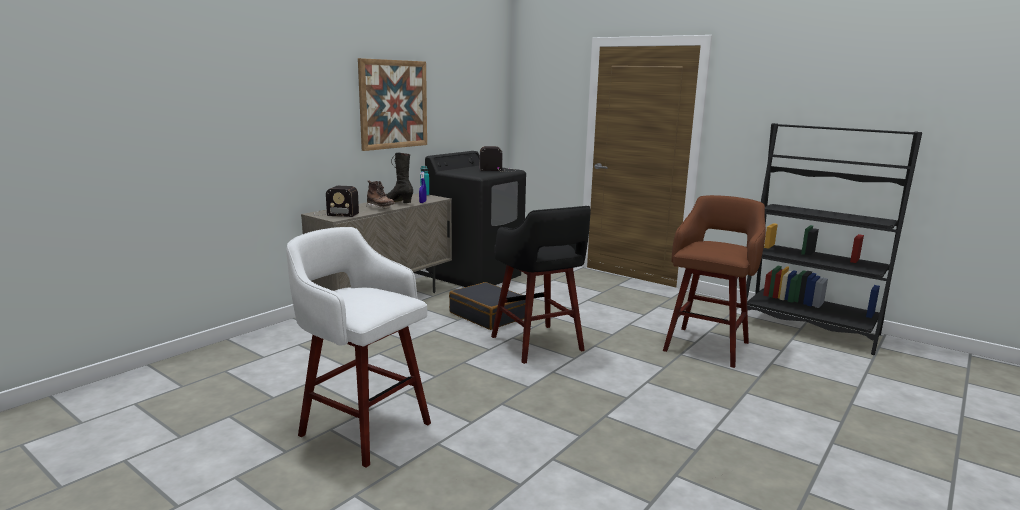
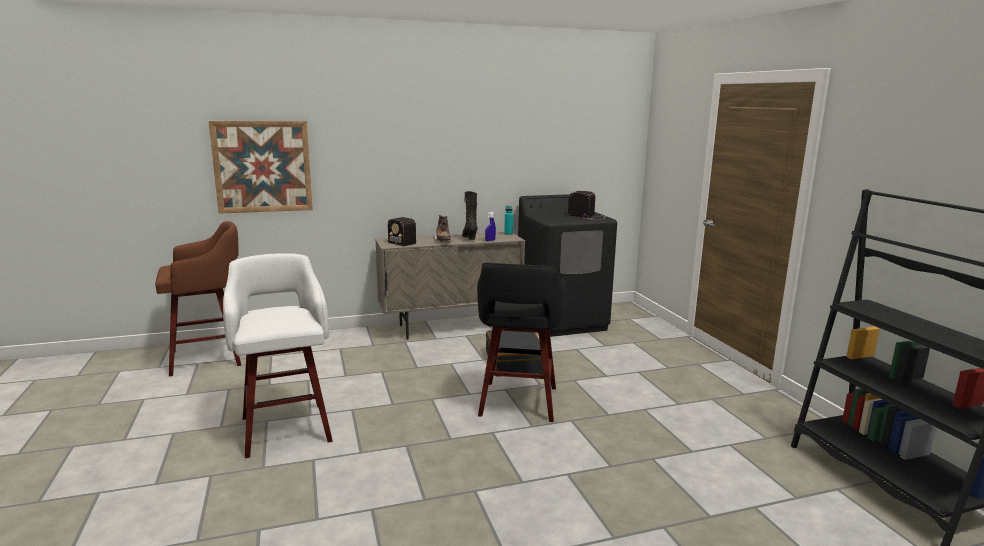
camera: 35 degrees right, 0 degrees up
picture [358,58,427,151] -> picture moved to [209,121,313,214]
brown stool [663,195,766,368] -> brown stool moved to [155,221,241,376]

